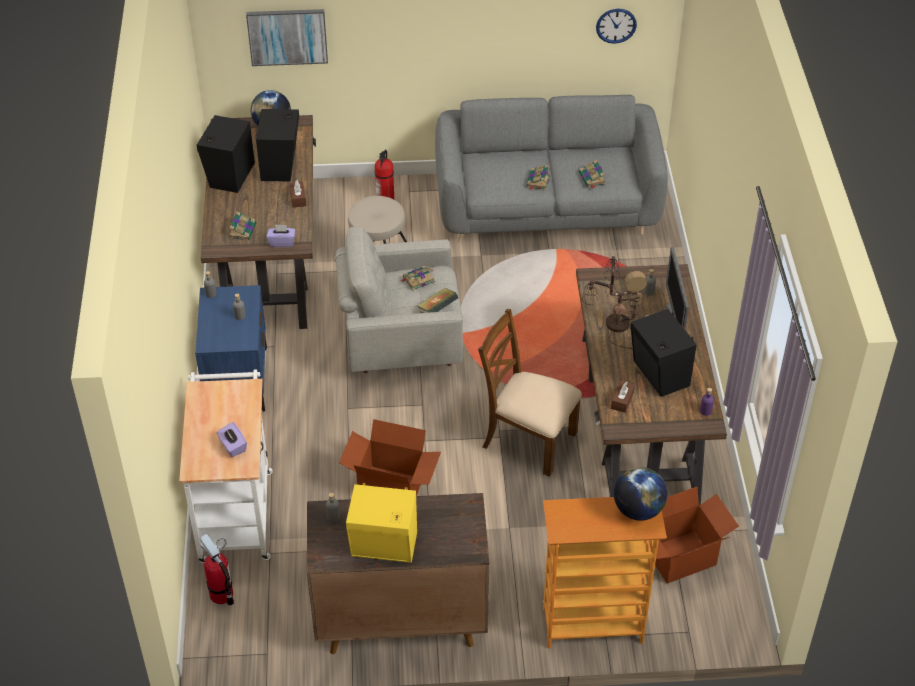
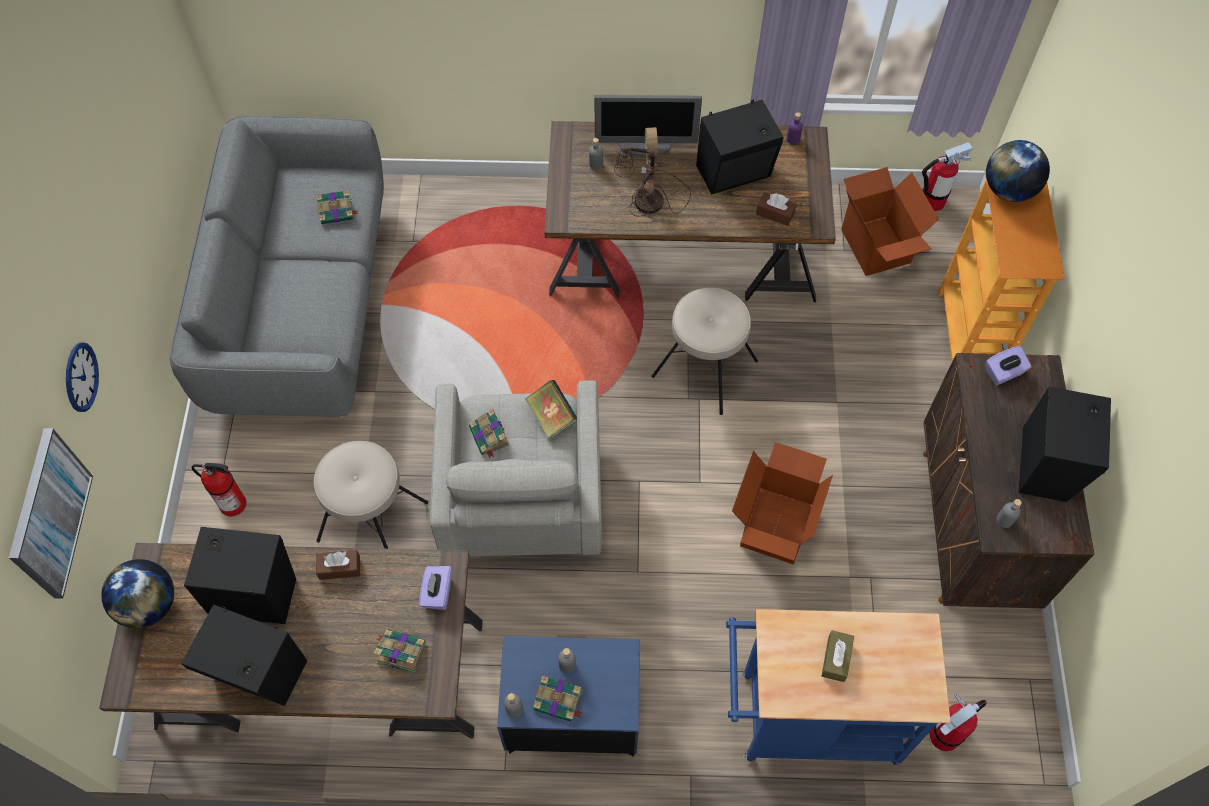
camera: 85 degrees left, 15 degrees up
white cart [179,369,273,563] -> blue cart [726,609,951,765]
purple tissue box [217,422,247,457] -> purple tissue box moved to [985,346,1032,385]
yellow speaker [346,483,417,563] -> black speaker [1019,387,1111,502]
brown chair [478,309,582,477] -> beige stool [651,288,758,415]
book [526,164,550,190] -> book moved to [534,675,582,722]
wall clock [596,9,637,44] -> wall clock moved to [66,343,99,412]
none -> brown tissue box [822,630,854,682]
none -> fire extinguisher [922,142,972,211]

